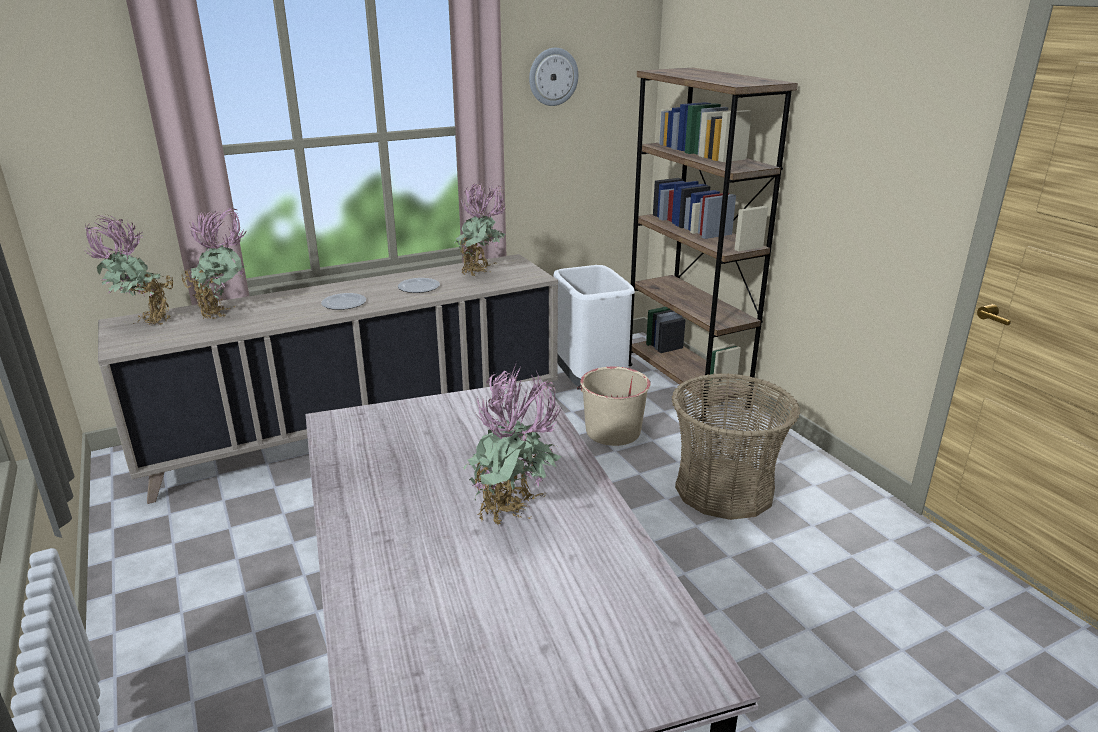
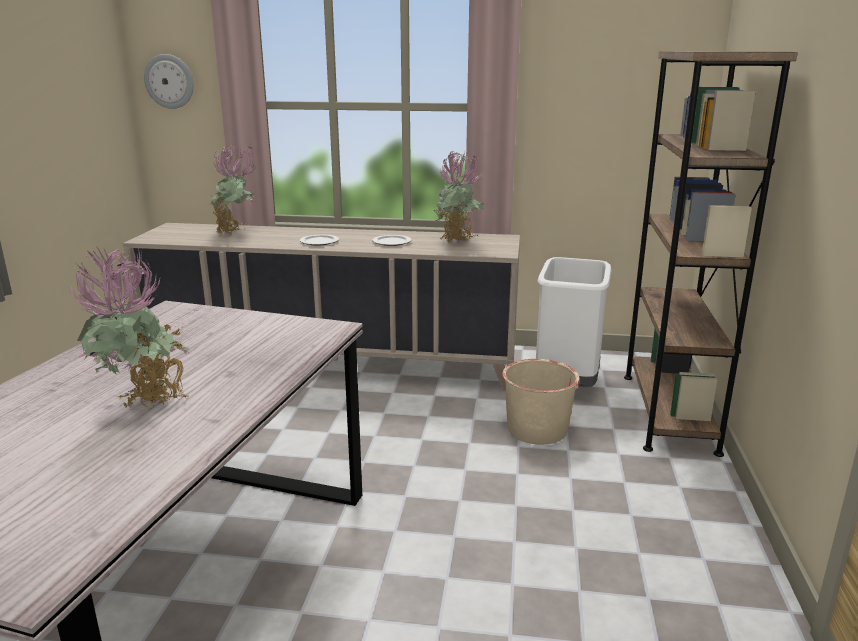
camera: 35 degrees right, 5 degrees down
potted plant [84,214,174,325] -> none
wall clock [529,48,579,106] -> wall clock moved to [144,54,194,109]
basket [672,373,800,520] -> none

